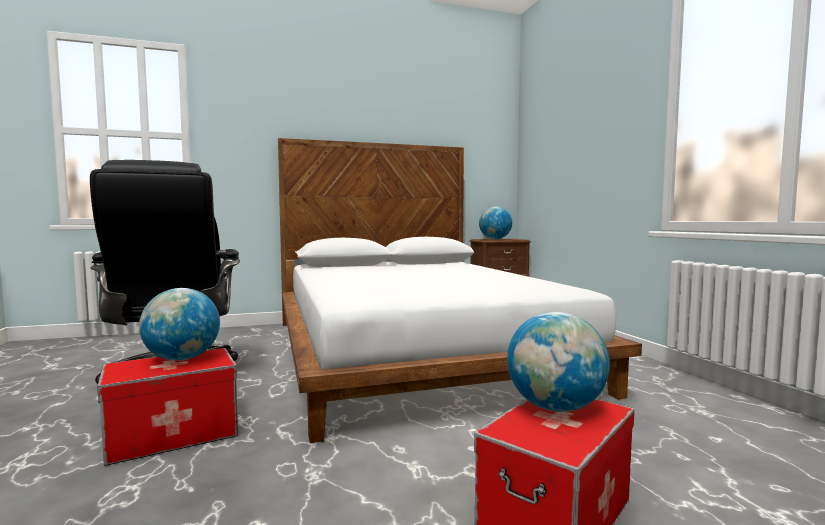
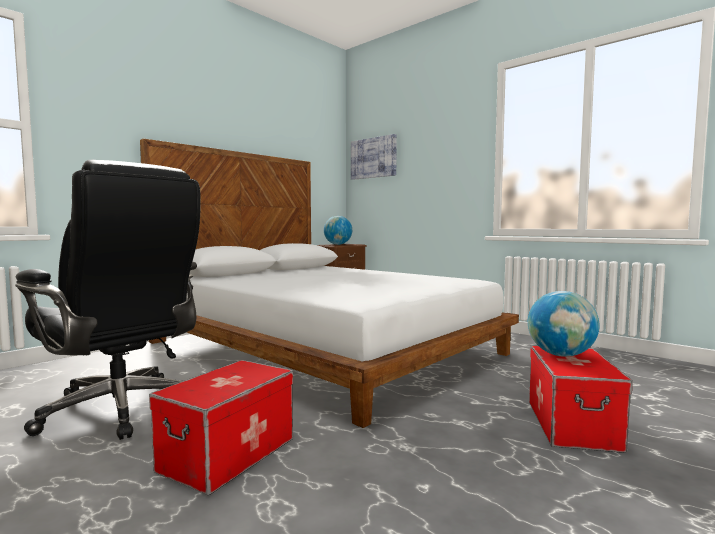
camera: 30 degrees left, 0 degrees up
globe [139,288,220,361] -> none
none -> picture [351,134,397,180]

